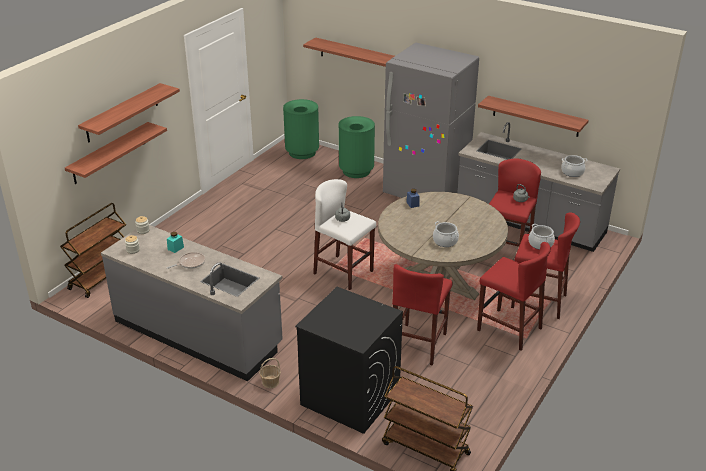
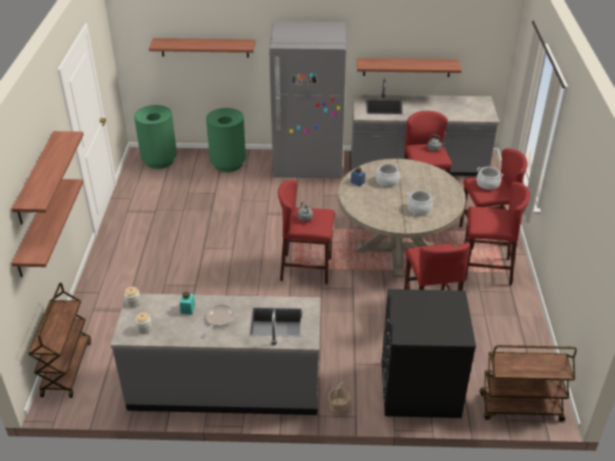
camera: 30 degrees left, 5 degrees up
white stool [313,179,376,290] -> red stool [278,179,335,284]
cooking pot [561,155,587,177] -> cooking pot moved to [376,163,400,187]

